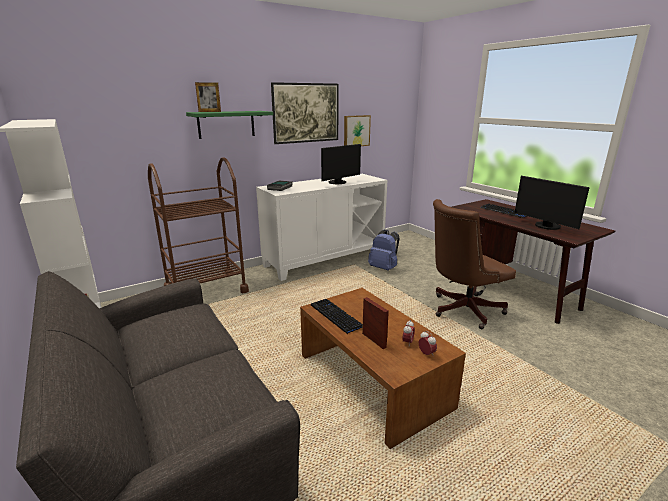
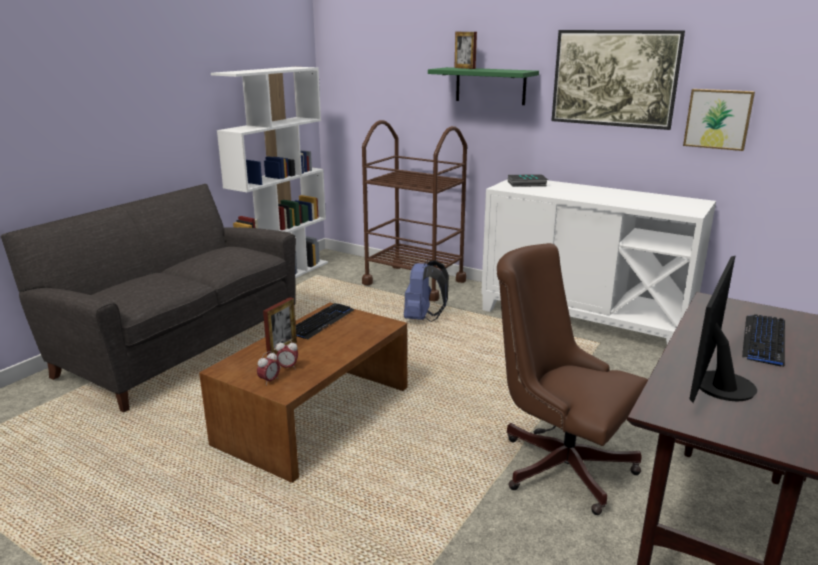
camera: 65 degrees right, 0 degrees up
monitor [321,144,361,184] -> none
blue backpack [368,230,400,271] -> blue backpack moved to [404,260,449,322]

